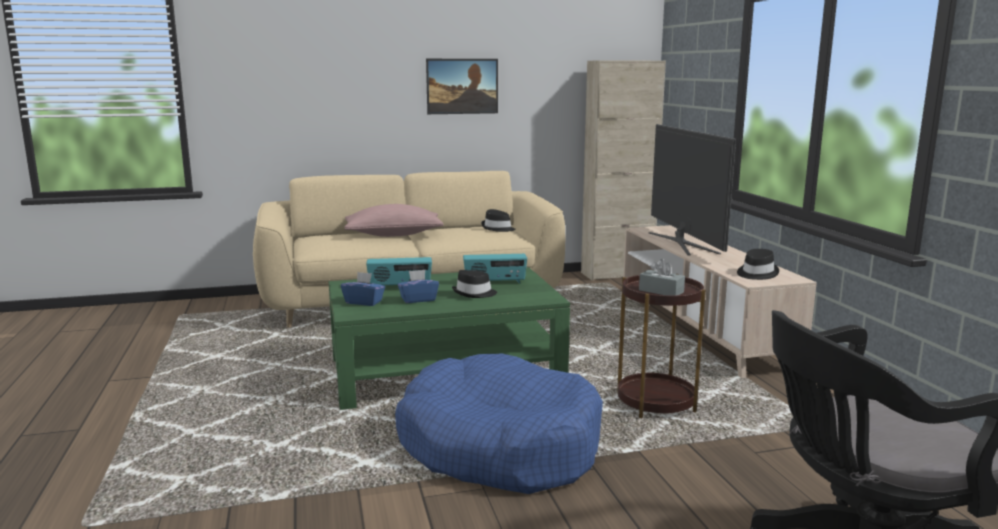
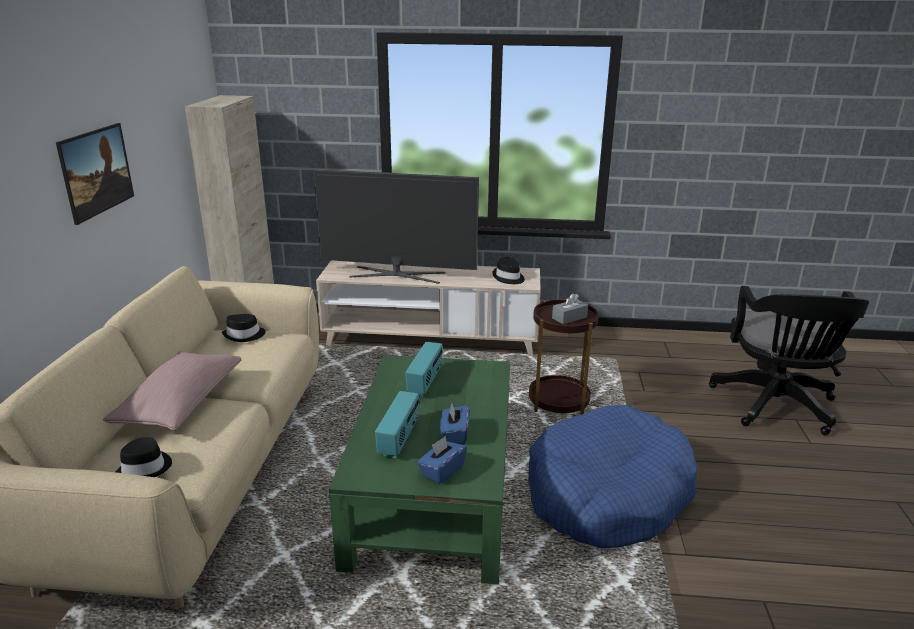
camera: 70 degrees left, 10 degrees up
black hat [452,270,497,298] -> black hat moved to [116,437,172,477]

